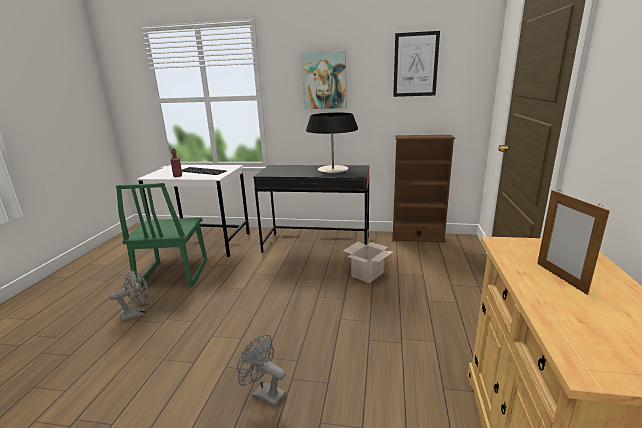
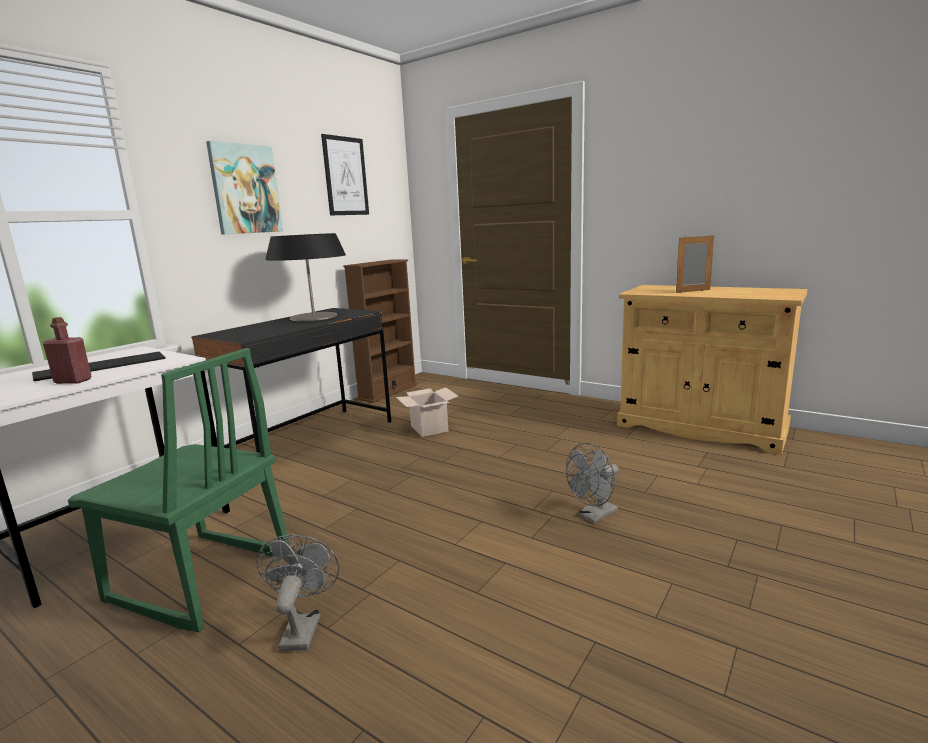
camera: 65 degrees left, 5 degrees down
picture frame [537,190,610,295] -> picture frame turned 150 degrees clockwise [676,234,714,293]

